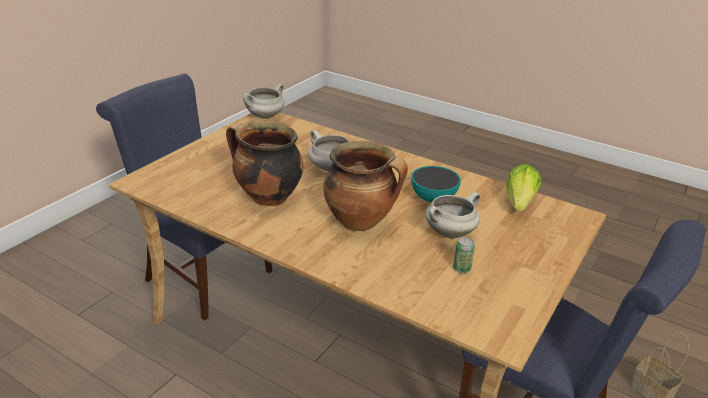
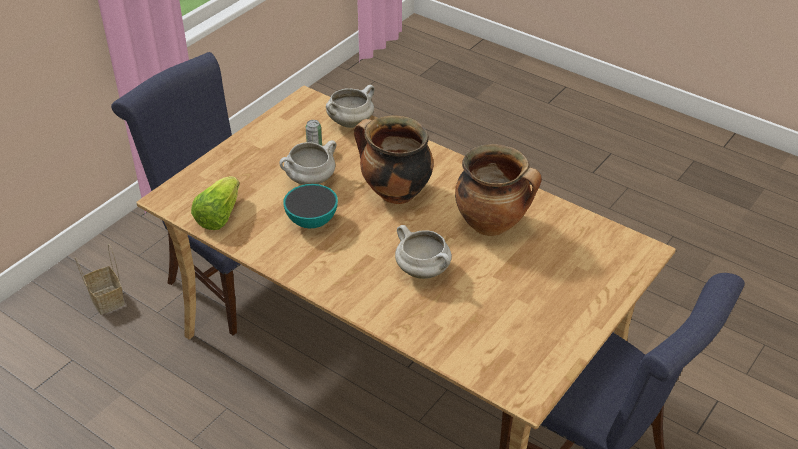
camera: 175 degrees left, 10 degrees up
white cooking pot [243,84,285,119] -> white cooking pot moved to [326,85,374,128]

